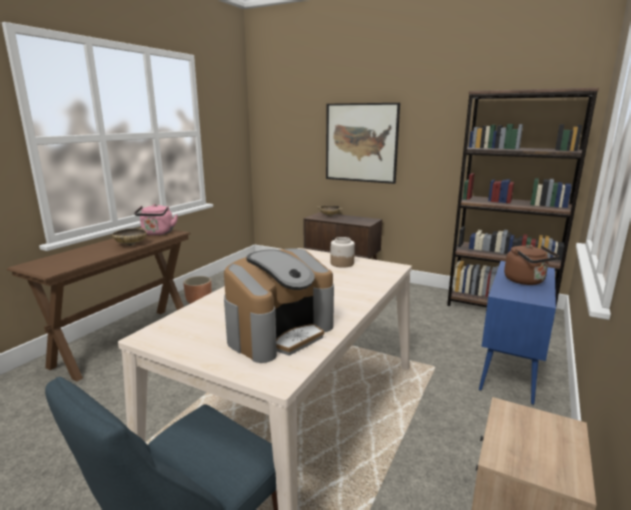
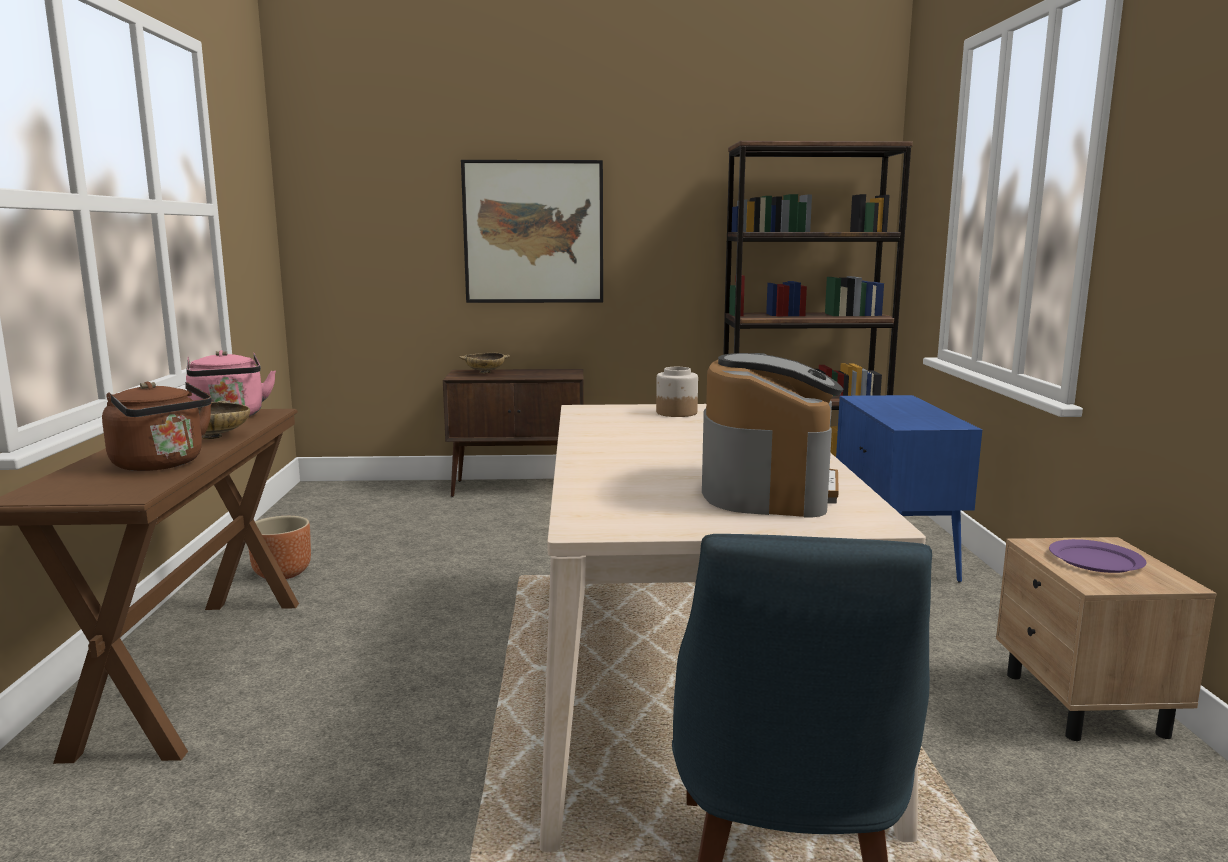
camera: 30 degrees left, 5 degrees down
brown kettle [504,245,559,285] -> brown kettle moved to [102,382,212,471]
none -> purple plate [1049,539,1146,573]

